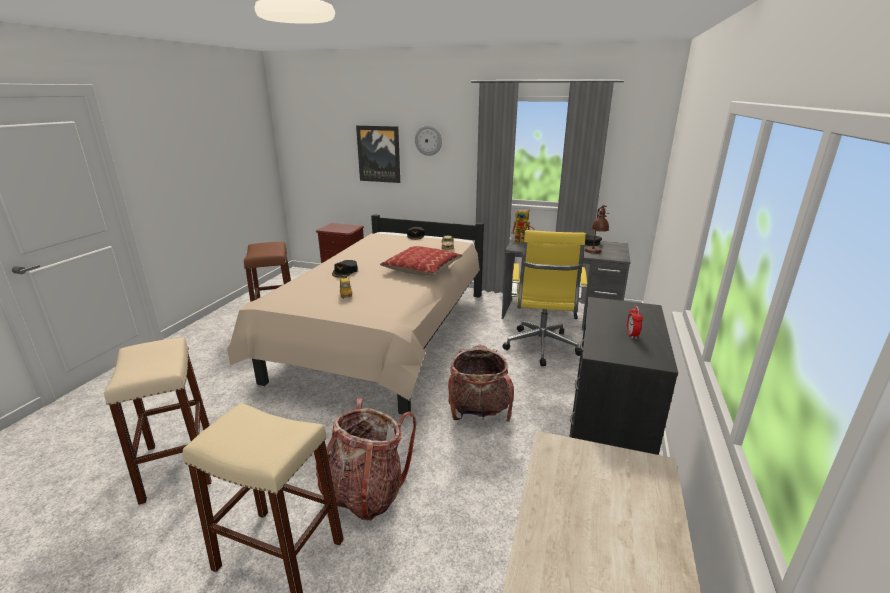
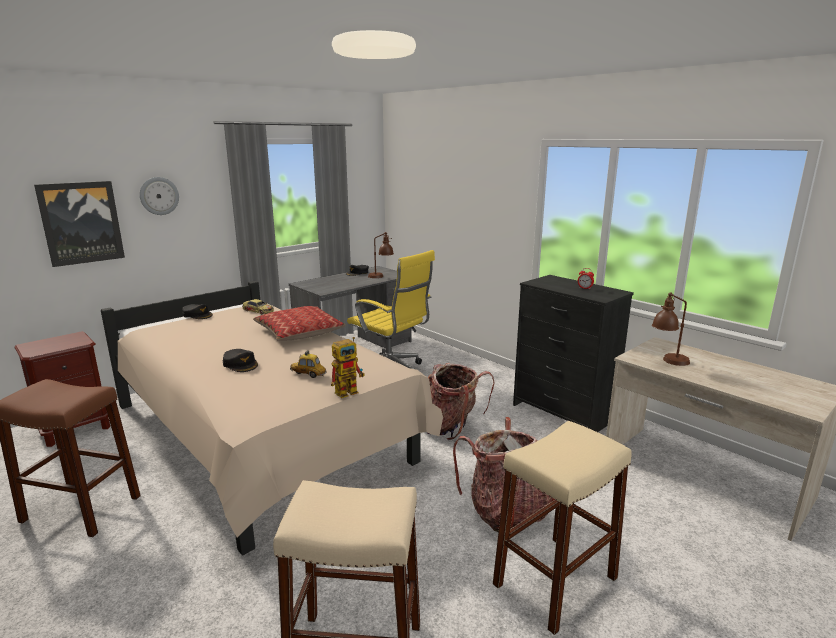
camera: 60 degrees left, 5 degrees down
toy robot [511,210,535,243] -> toy robot moved to [331,337,365,398]
none -> brown table lamp [652,293,690,366]

